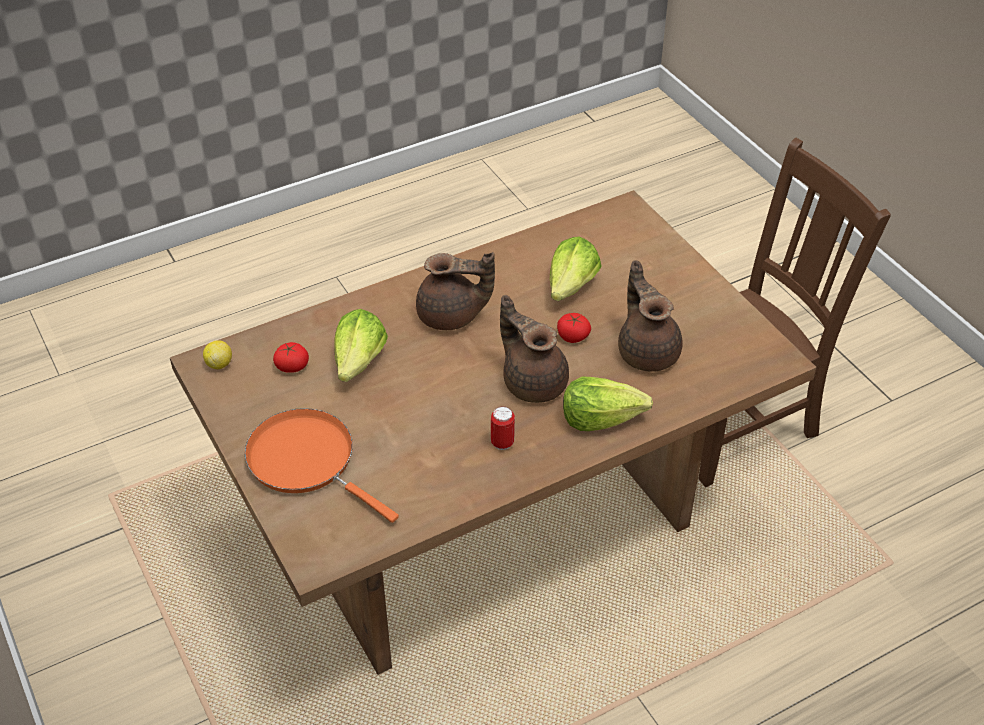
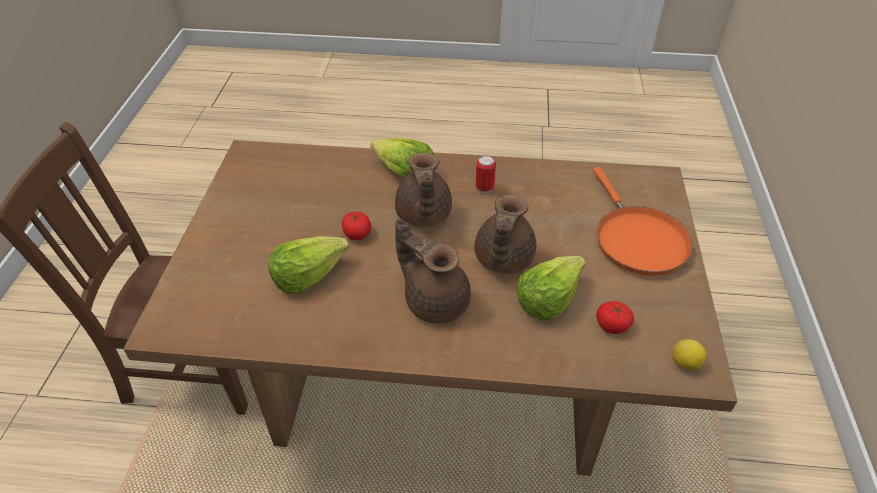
camera: 145 degrees left, 0 degrees up
brown teapot [618,260,683,372] -> brown teapot moved to [475,195,536,274]

